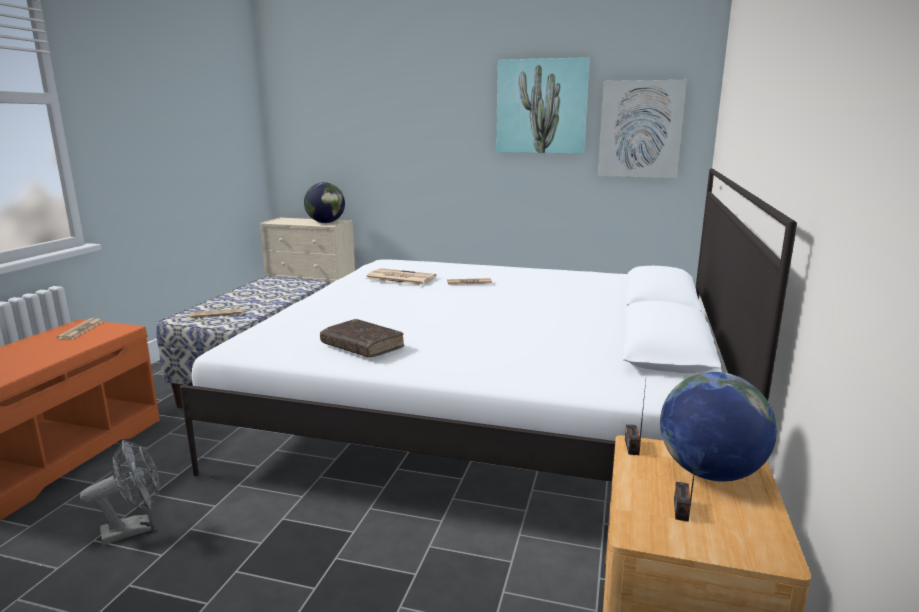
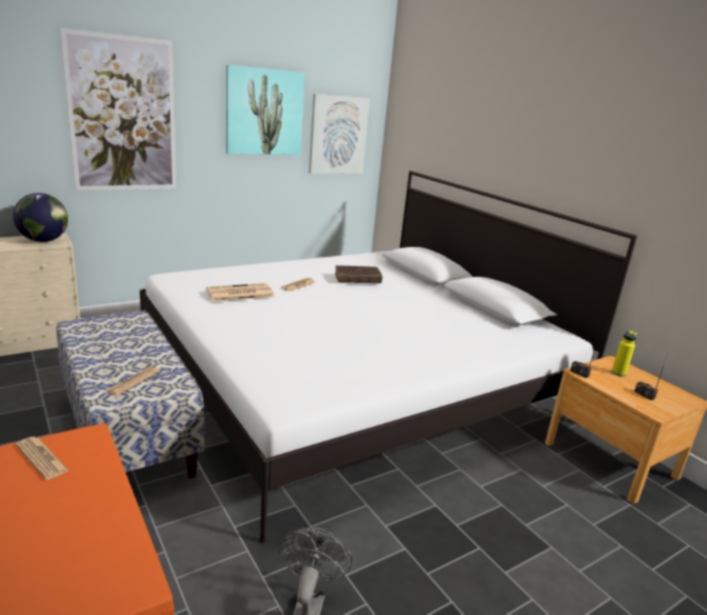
camera: 50 degrees left, 5 degrees up
brown book [320,319,404,358] -> brown book moved to [335,265,383,283]
globe [660,372,777,482] -> yellow bottle [611,330,637,377]
none -> picture [60,28,177,191]

